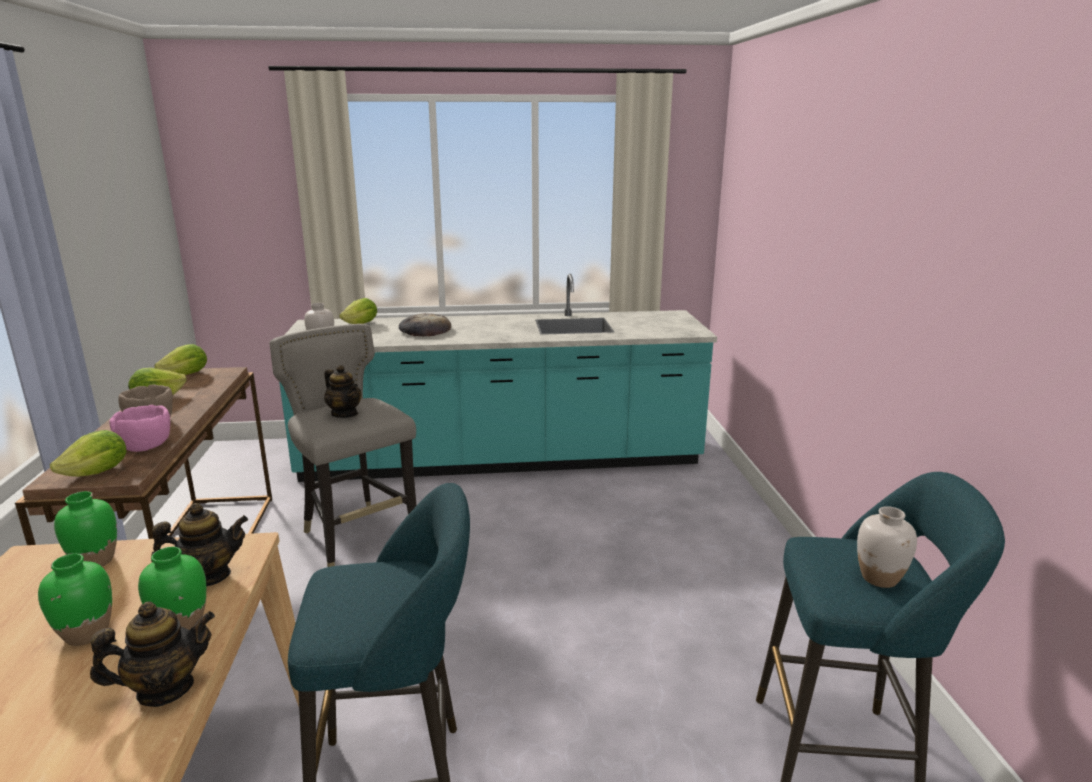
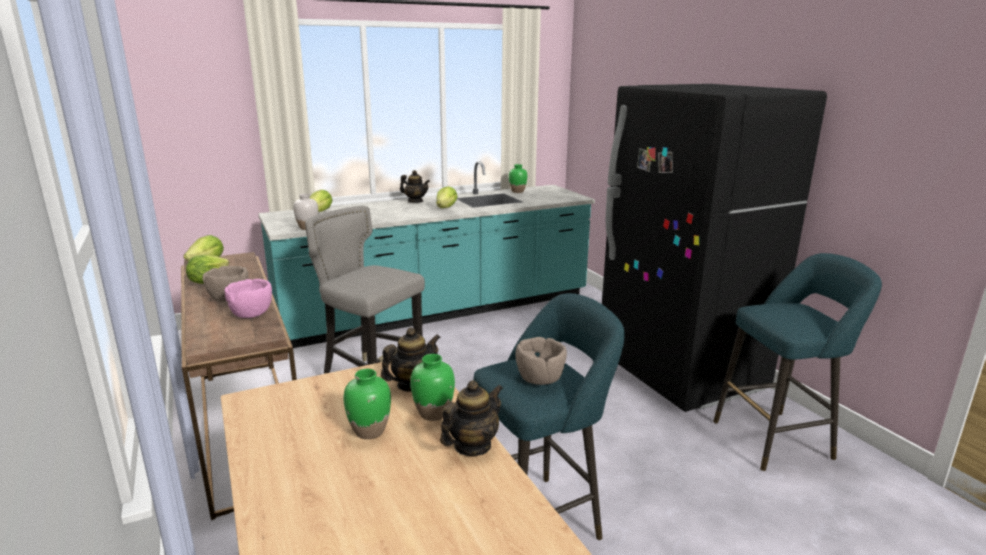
camera: 20 degrees left, 0 degrees up
lettuce [50,430,126,477] -> lettuce moved to [436,186,458,208]
green vase [54,491,117,567] -> green vase moved to [509,164,527,193]
teapot [324,365,362,418] -> teapot moved to [400,170,430,203]
bread [399,313,451,336] -> none
white vase [857,506,917,588] -> none
none -> brown bowl [515,337,567,385]
none -> black fridge [602,84,827,412]

